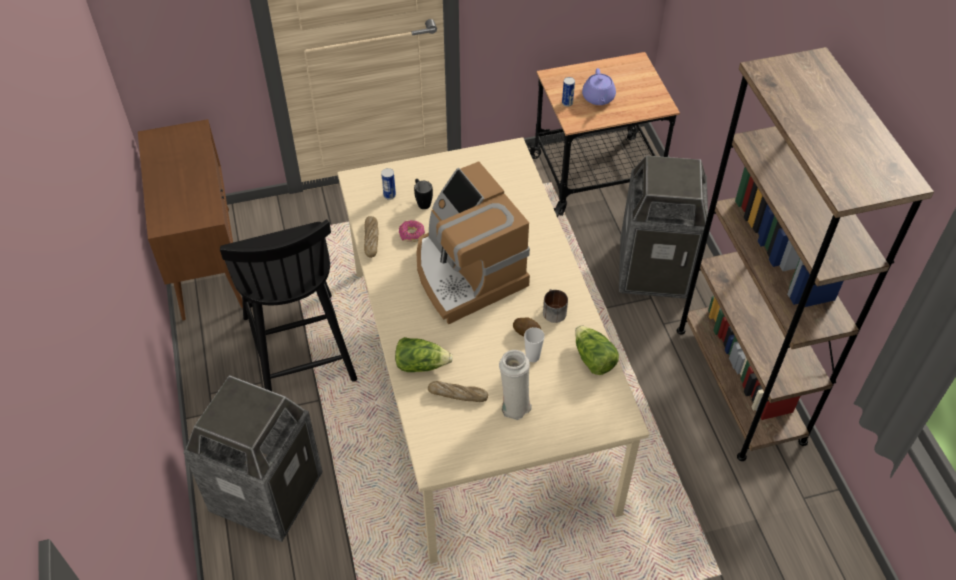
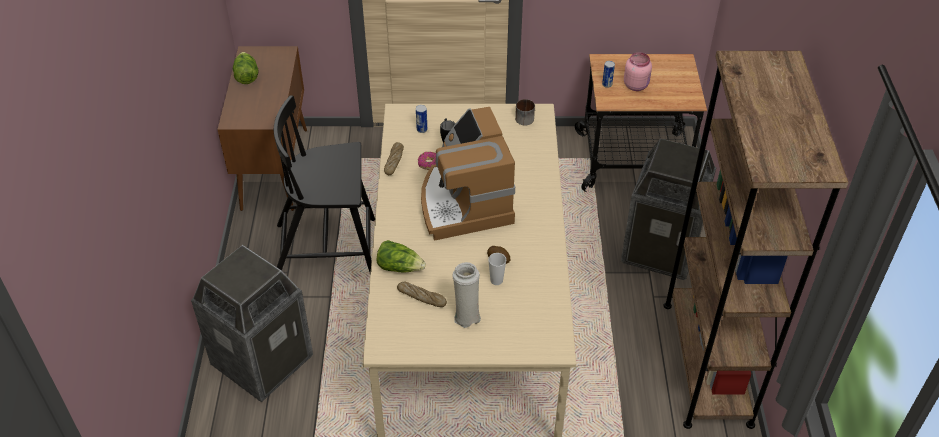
camera: 15 degrees right, 5 degrees down
black chair [220,219,357,391] -> black chair turned 90 degrees clockwise [274,95,375,273]
mug [543,289,568,323] -> mug moved to [515,99,535,126]
lettuce [575,325,619,375] -> lettuce moved to [233,52,259,84]
purple teapot [582,68,616,105] -> pink jar [624,52,652,91]

